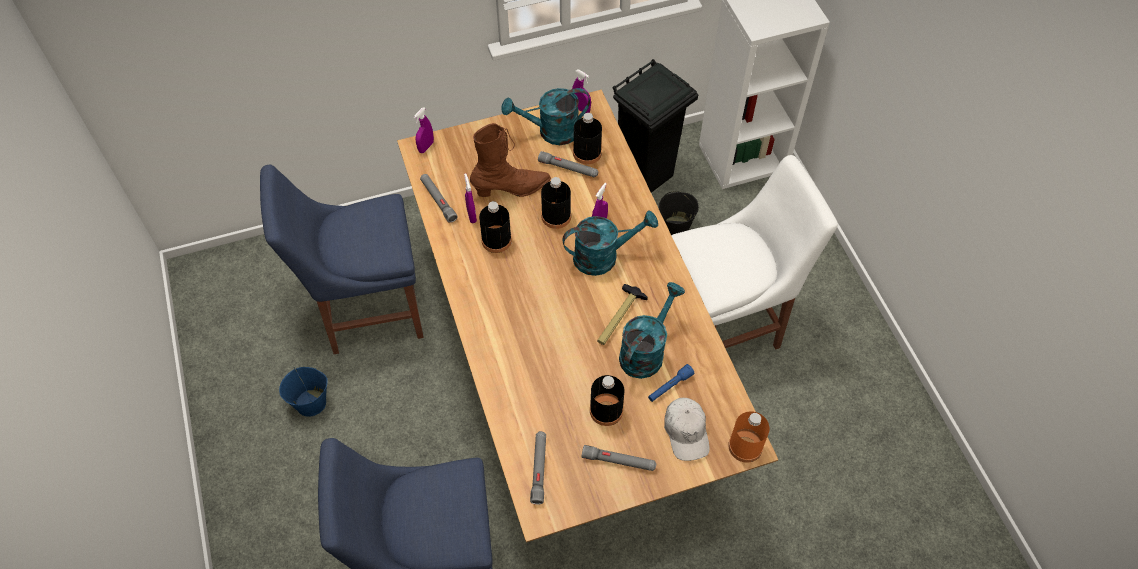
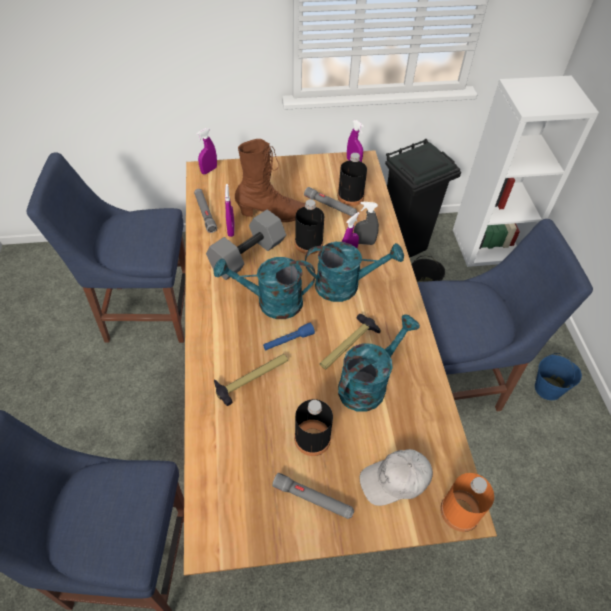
camera: 10 degrees right, 5 degrees down
blue bucket [279,367,328,417] -> blue bucket moved to [535,353,582,400]
black bottle [479,201,512,253] -> grey dumbbell [206,210,286,280]
turquoise watering can [502,88,590,145] -> turquoise watering can moved to [214,257,315,319]
grey flashlight [530,431,546,505] -> none
blue flashlight [648,364,695,402] -> blue flashlight moved to [263,323,315,350]
white cap [664,398,710,461] -> white cap turned 75 degrees clockwise [360,449,433,506]
white chair [671,155,838,349] -> blue chair [417,219,593,412]
none -> hammer [214,354,288,406]
none -> grey spray bottle [354,202,379,245]

